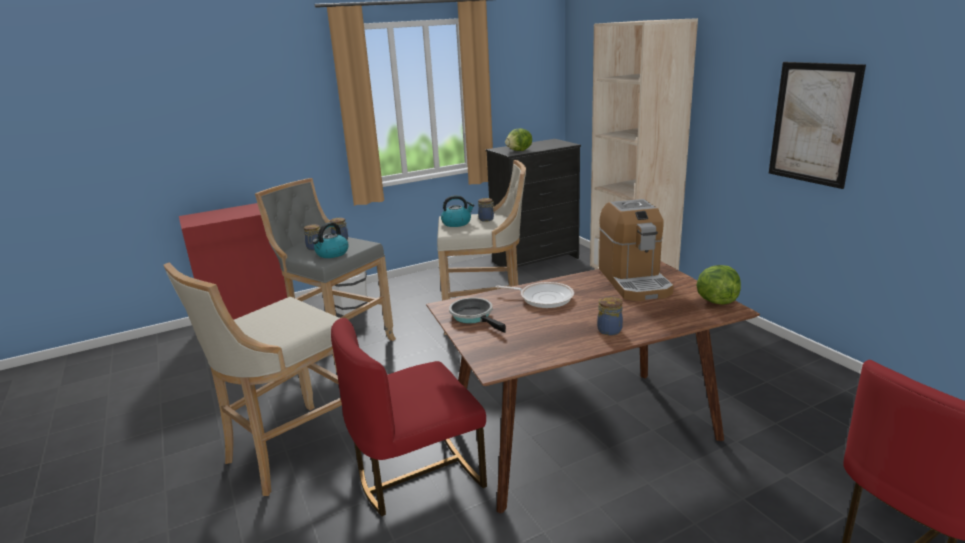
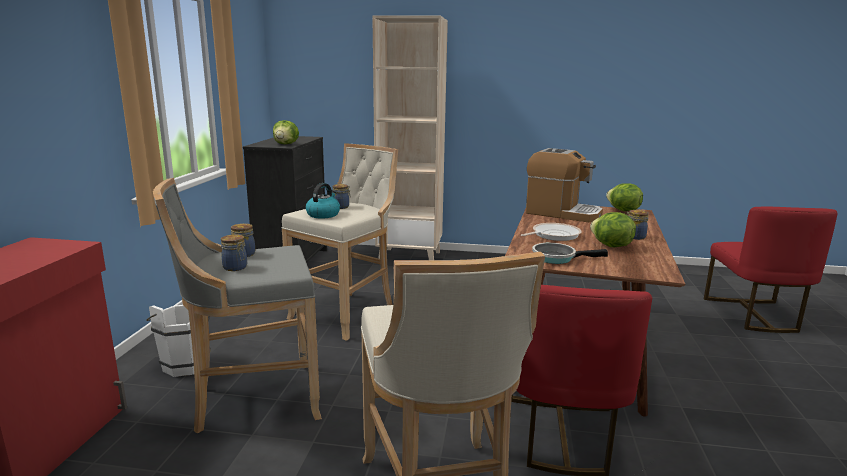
camera: 55 degrees left, 5 degrees down
kettle [312,222,349,258] -> none
picture [769,62,866,189] -> none
none -> lettuce [590,212,636,247]

